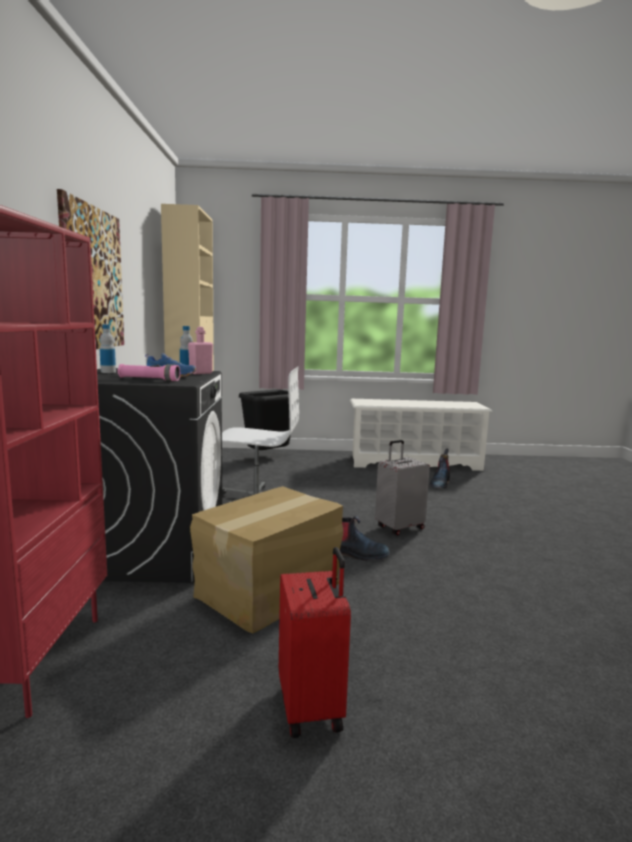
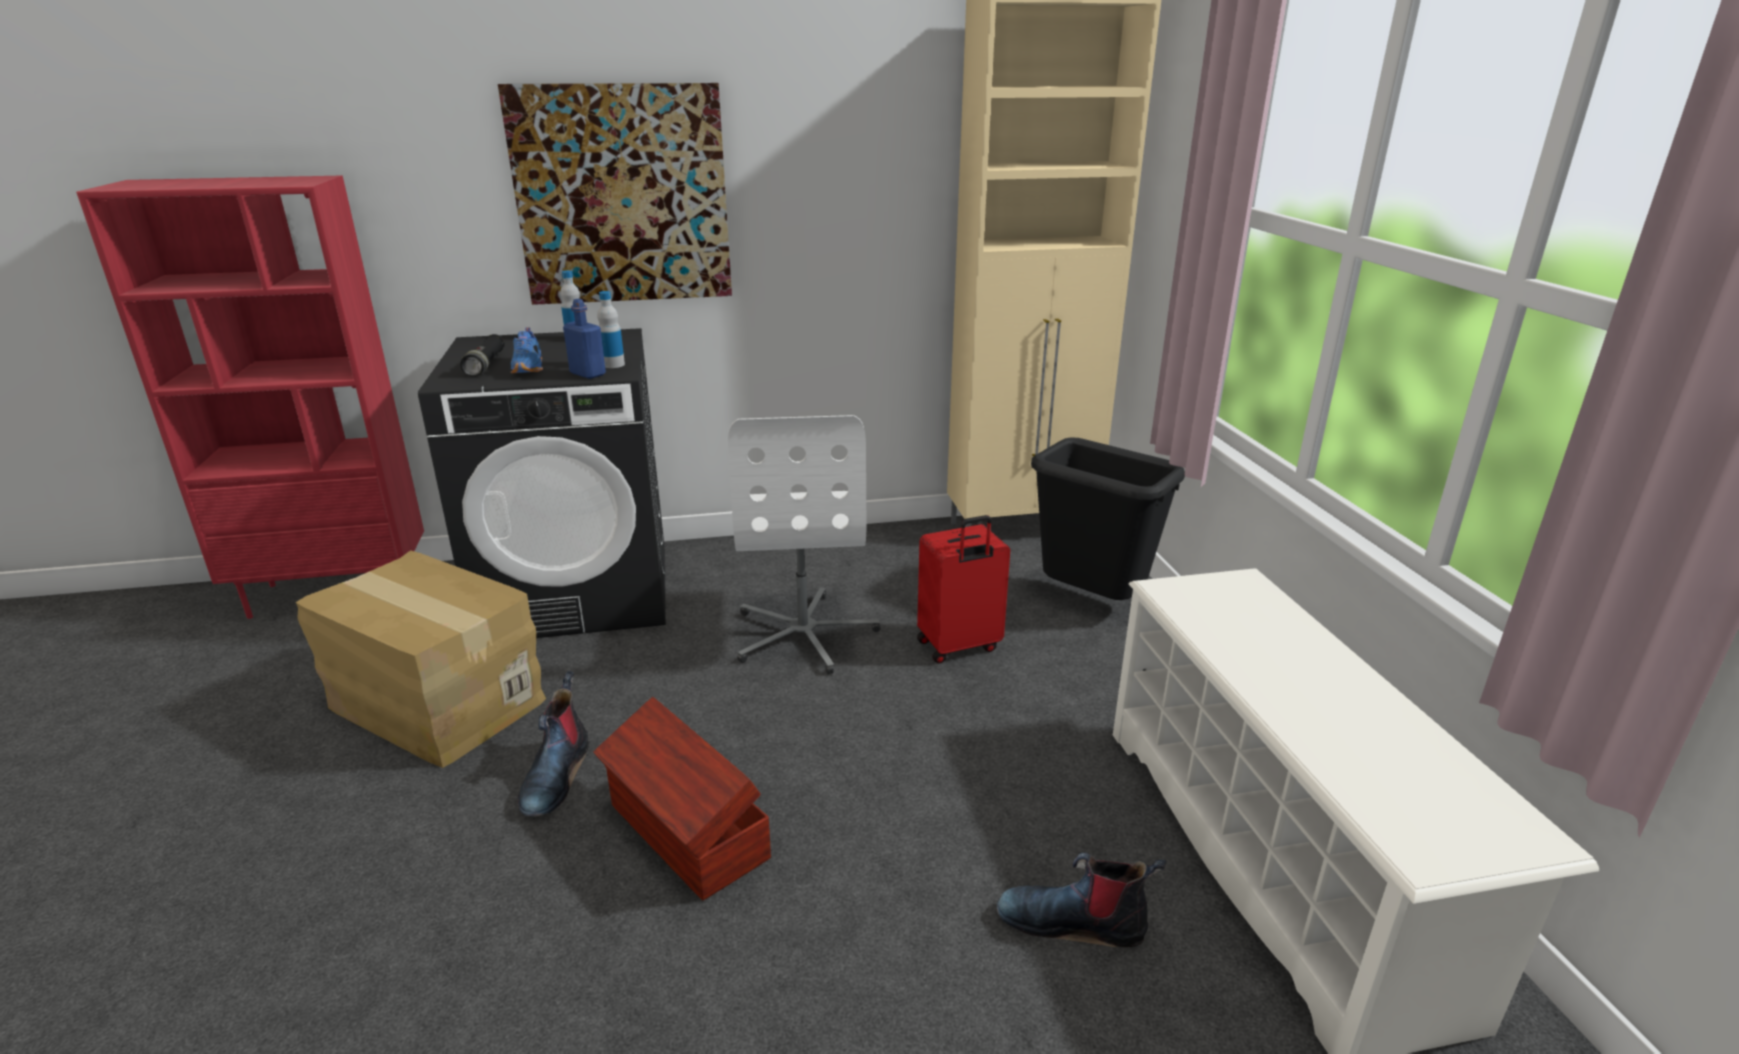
camera: 80 degrees right, 15 degrees up
pink flashlight [118,364,180,381] -> black flashlight [460,334,505,377]
pink bottle [188,327,213,374] -> blue bottle [563,299,606,379]
red suitcase [279,547,351,738] -> red suitcase moved to [917,515,1010,664]
grey suitcase [375,440,430,536] -> brown storage box [593,697,771,901]

